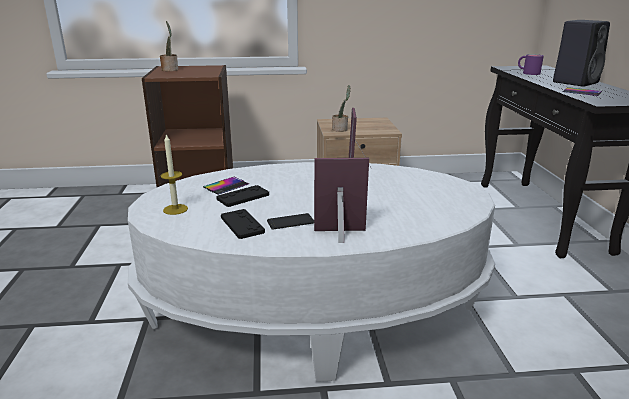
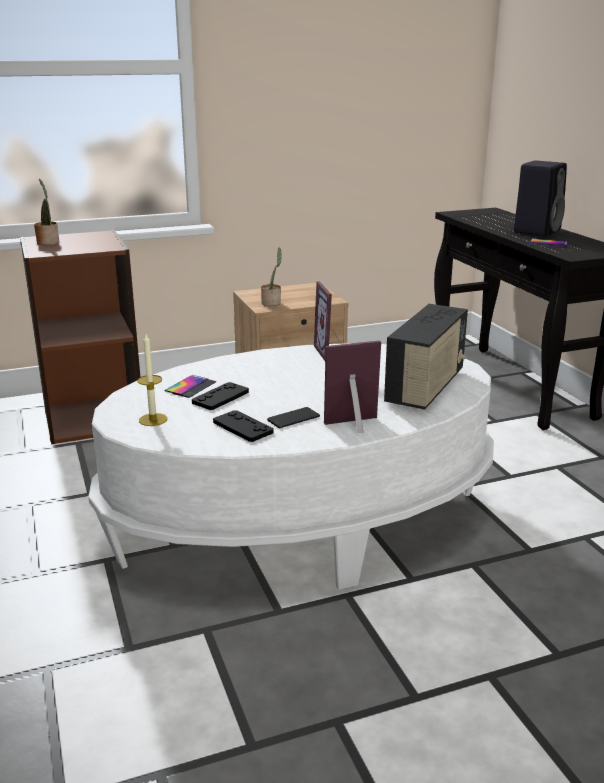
camera: 15 degrees left, 0 degrees up
purple mug [518,54,544,75] -> none
none -> radio [384,304,468,410]

